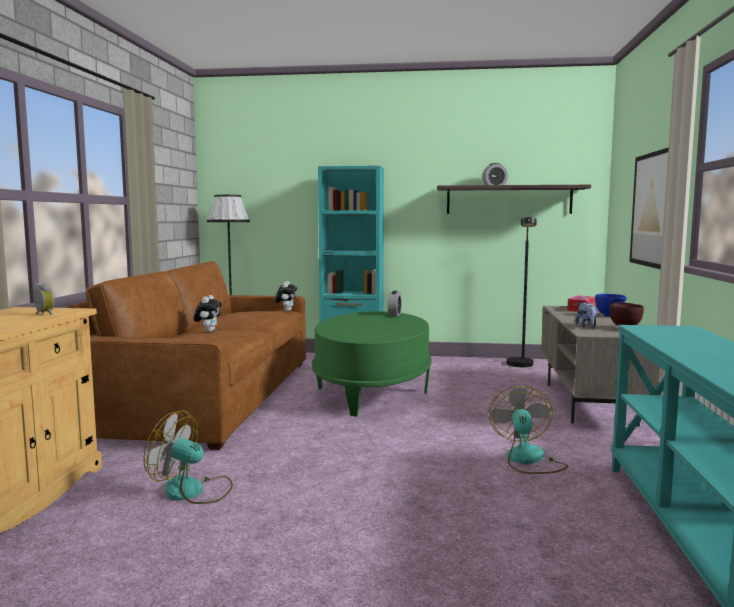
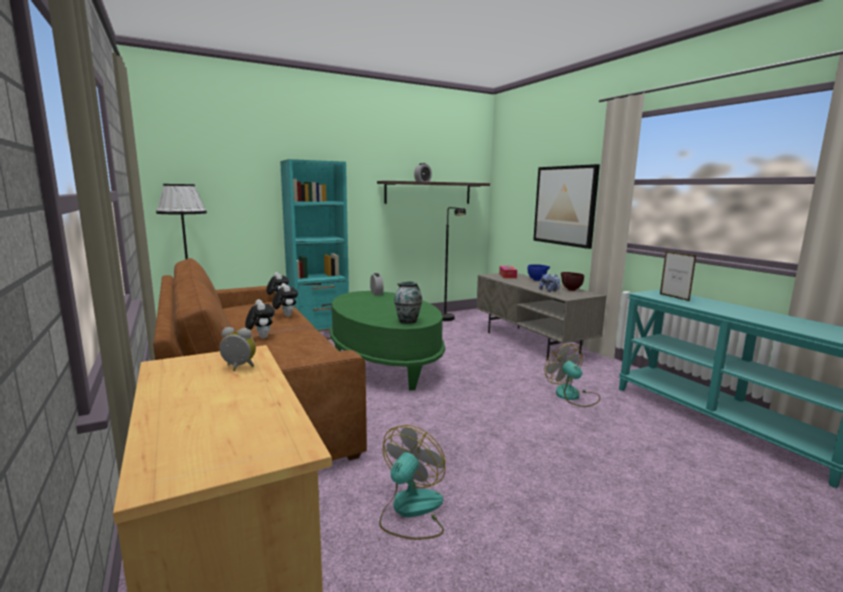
camera: 35 degrees left, 5 degrees up
fan [143,410,233,504] -> fan turned 135 degrees clockwise [379,425,445,540]
none -> plush toy [272,283,298,317]
none -> vase [394,281,422,324]
none -> picture frame [660,251,696,301]

